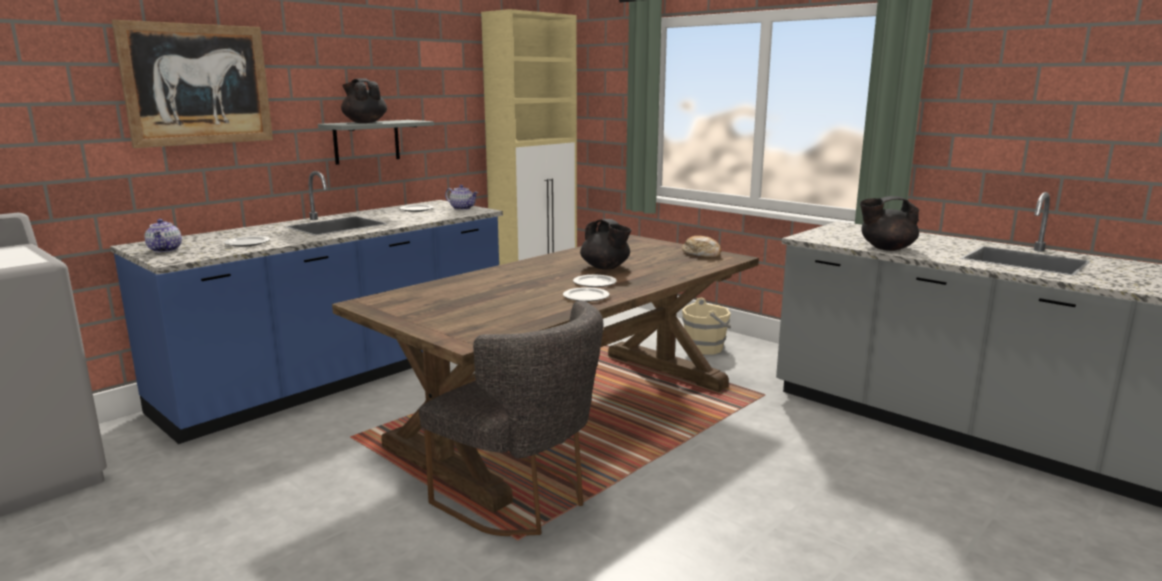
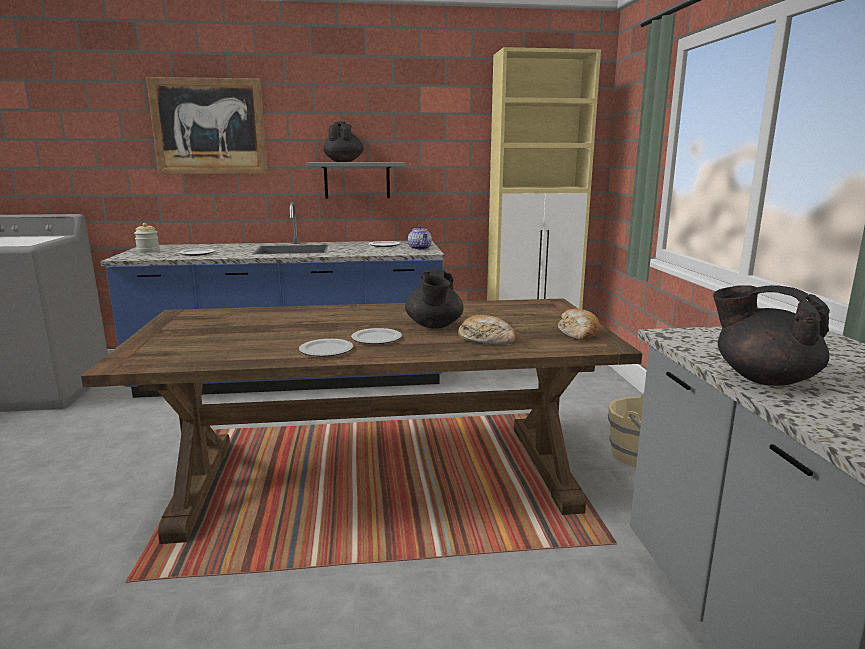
camera: 40 degrees right, 0 degrees up
teapot [145,219,182,252] -> jar [134,223,159,253]
grey chair [419,301,603,536] -> none
none -> bread [458,315,515,345]

